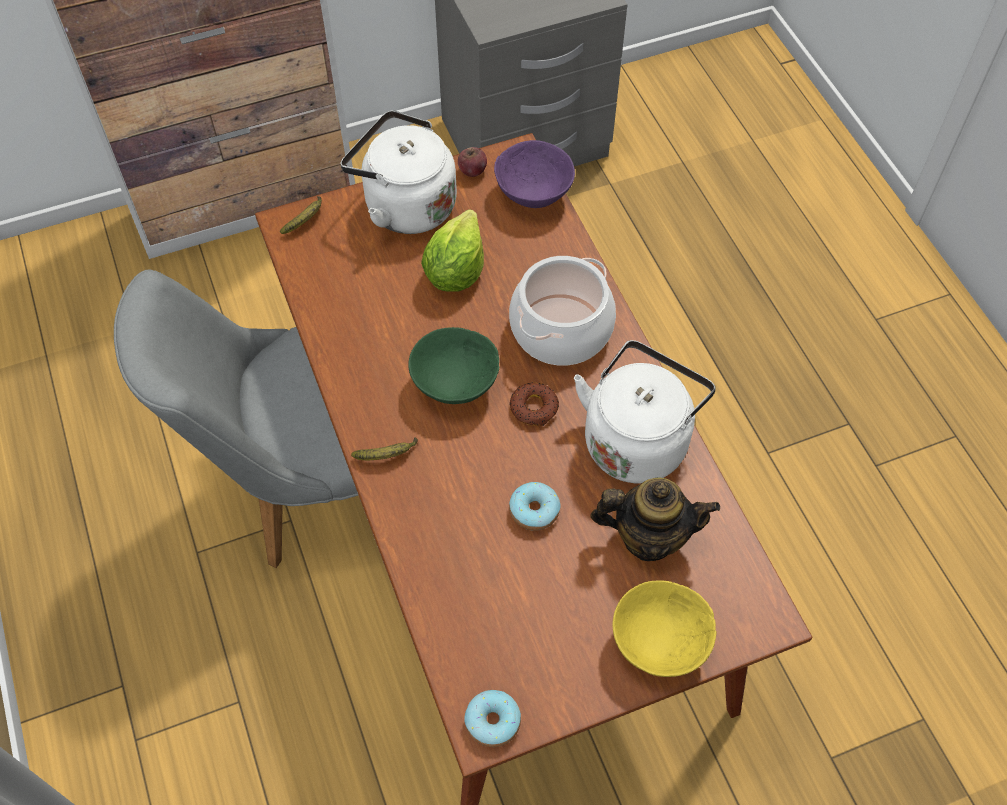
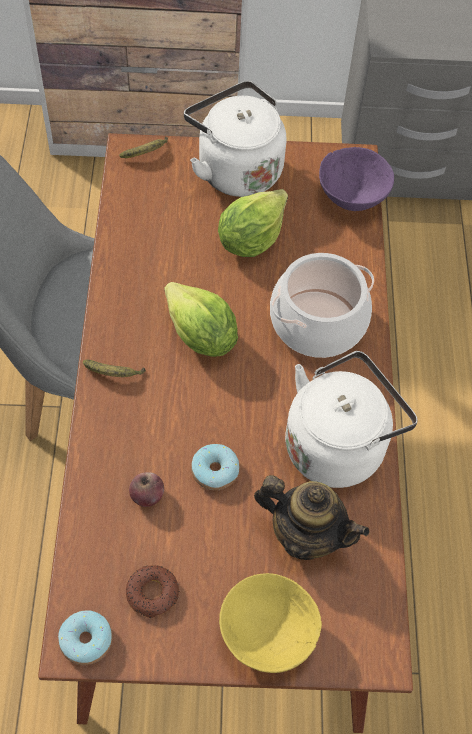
camera: 20 degrees right, 0 degrees up
green bowl [408,327,499,404] -> lettuce [165,282,238,357]
apple [458,147,487,177] -> apple moved to [129,472,164,507]
donut [510,382,559,426] -> donut moved to [126,565,179,618]

